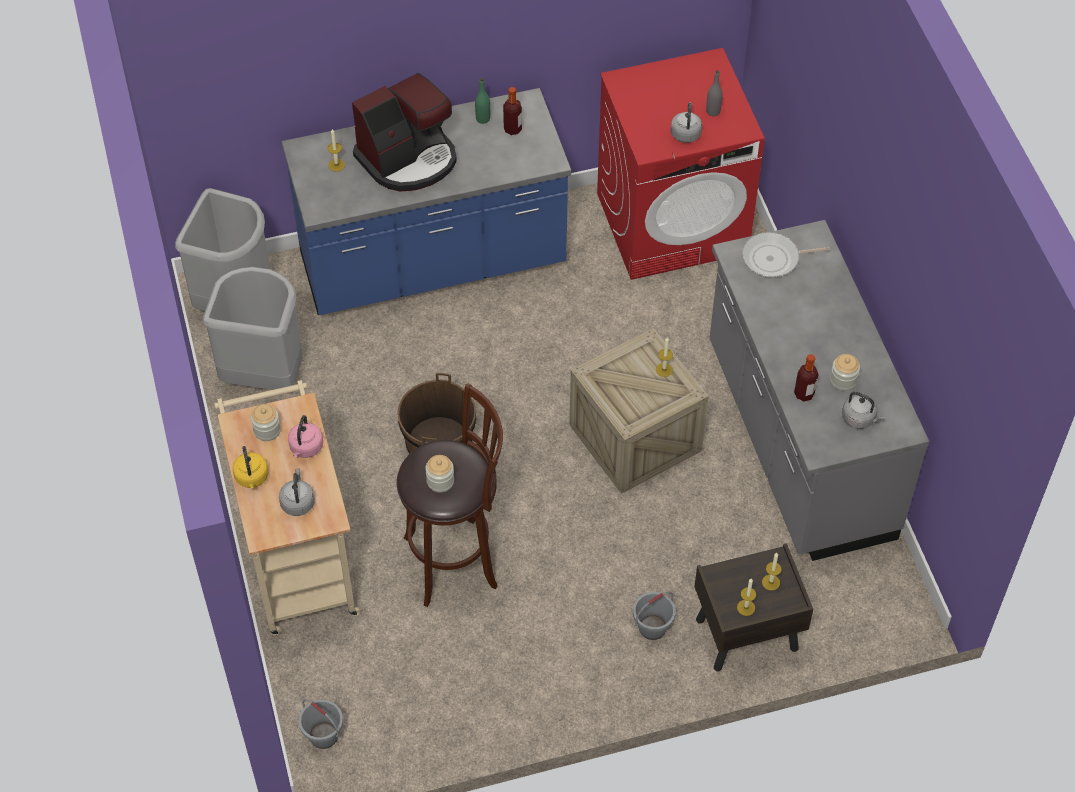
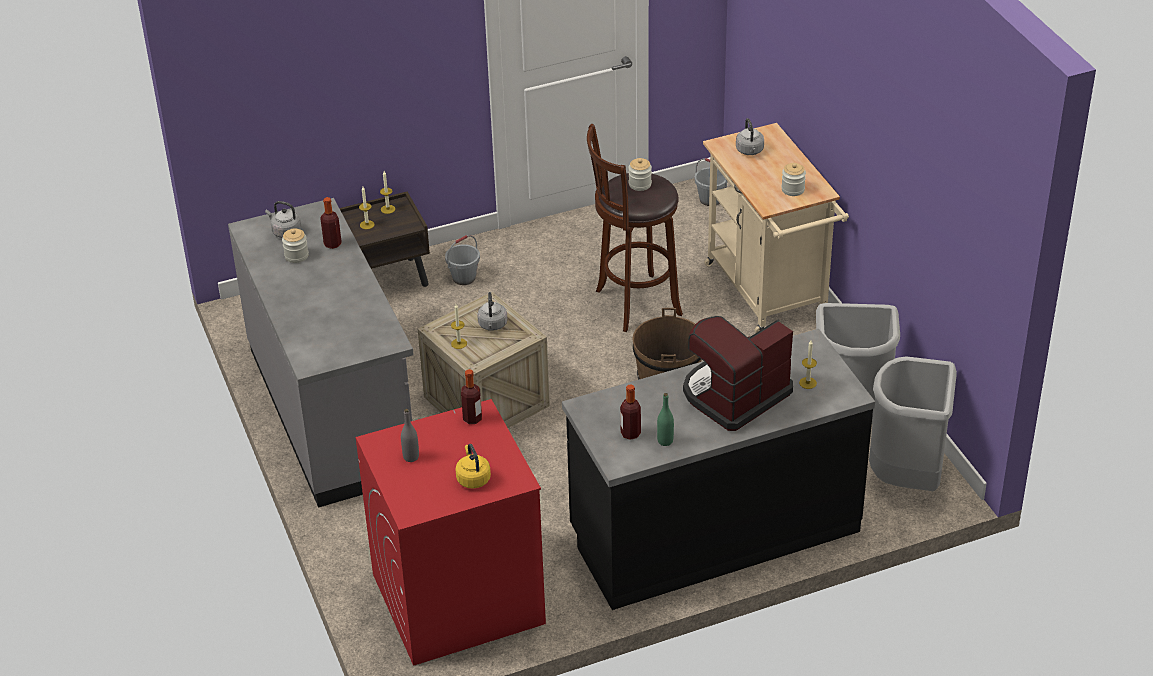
camera: 175 degrees right, 15 degrees down
yellow kettle [233,446,268,489] -> yellow kettle moved to [455,444,491,488]
blue counter [282,88,571,315] -> black counter [562,329,875,610]
pink kettle [288,415,323,458] -> none
grey kettle [671,102,702,143] -> grey kettle moved to [477,292,507,331]
frying pan [742,232,830,277] -> none
none -> bottle [461,369,482,424]

